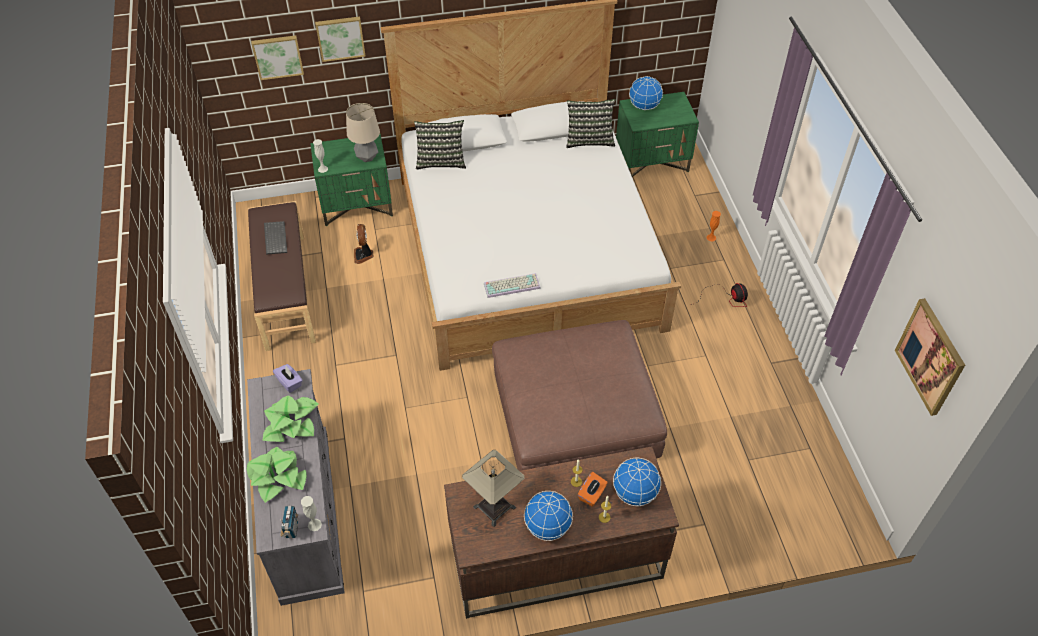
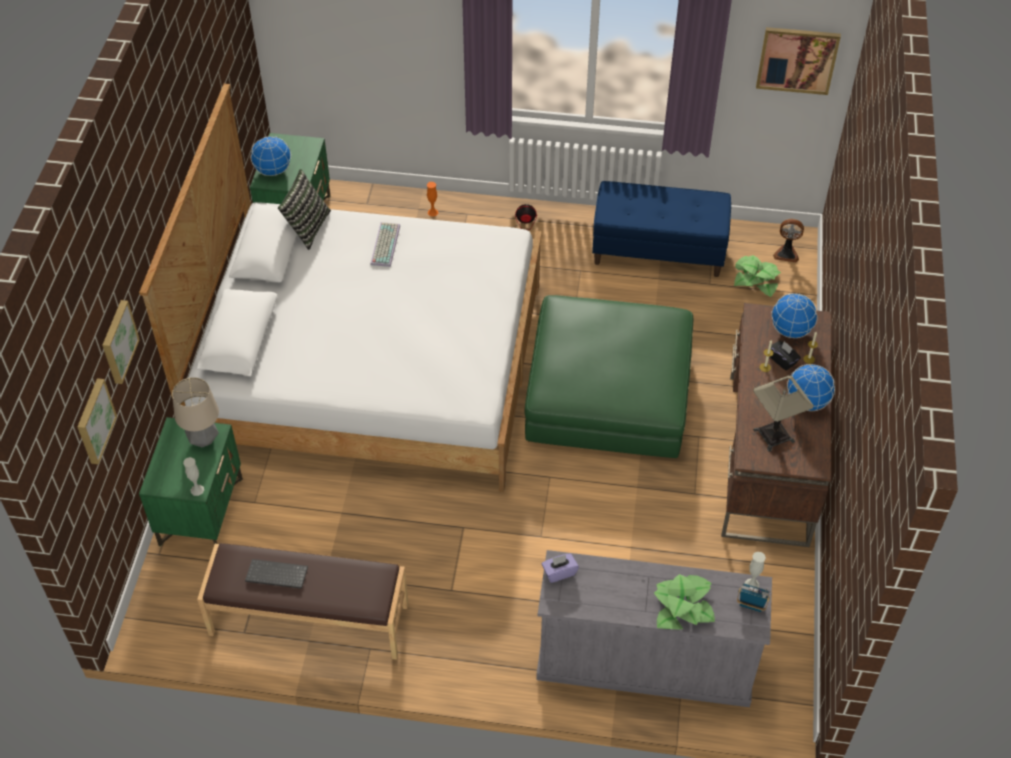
camera: 70 degrees left, 0 degrees up
potted plant [263,395,319,442] -> potted plant moved to [734,255,781,297]
fan [354,224,373,264] -> fan moved to [773,219,804,262]
pillow [414,120,466,170] -> none
keyboard [484,273,541,298] -> keyboard moved to [370,222,400,267]
brown ottoman [492,320,667,471] -> green ottoman [524,295,693,458]
orange tissue box [578,472,608,506] -> black tissue box [770,341,801,370]
none -> blue bench [592,181,731,277]

